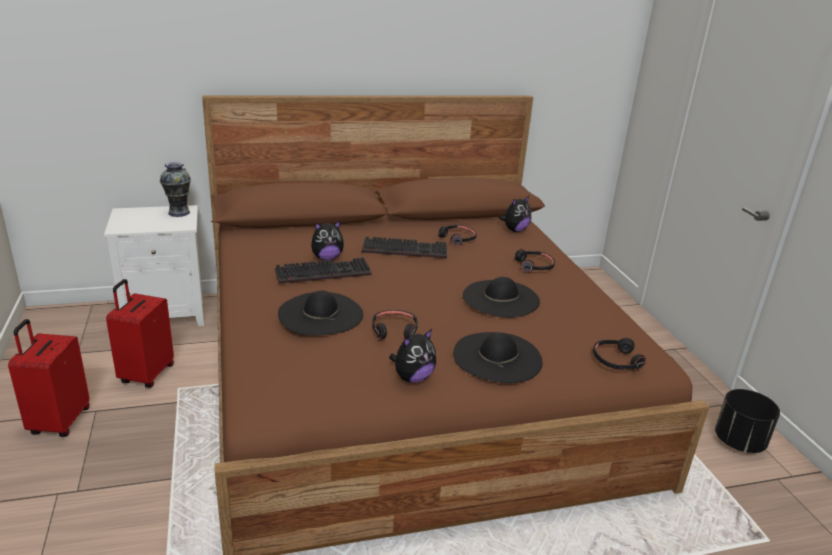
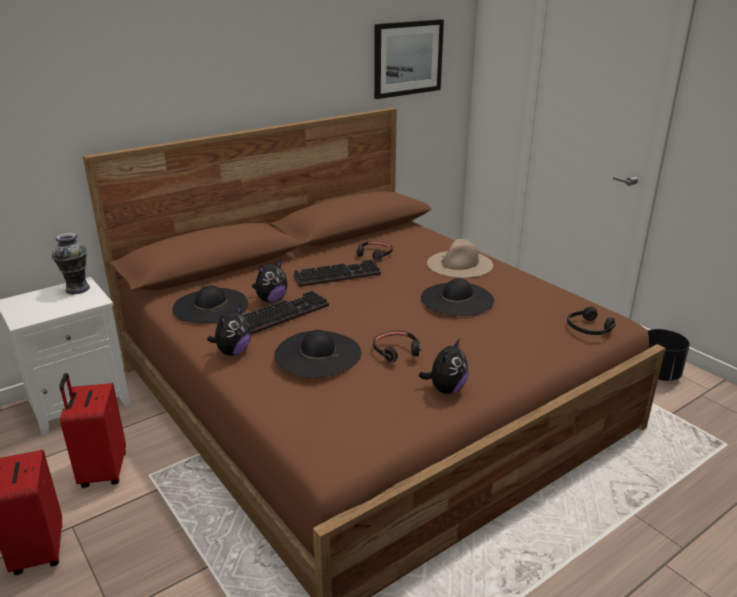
camera: 20 degrees left, 0 degrees up
black hat [453,332,543,383] -> black hat moved to [172,285,248,323]
plush toy [499,196,531,232] -> plush toy moved to [207,305,251,356]
black headphones [515,249,555,273] -> beige hat [427,239,493,278]
none -> picture [374,19,444,99]

